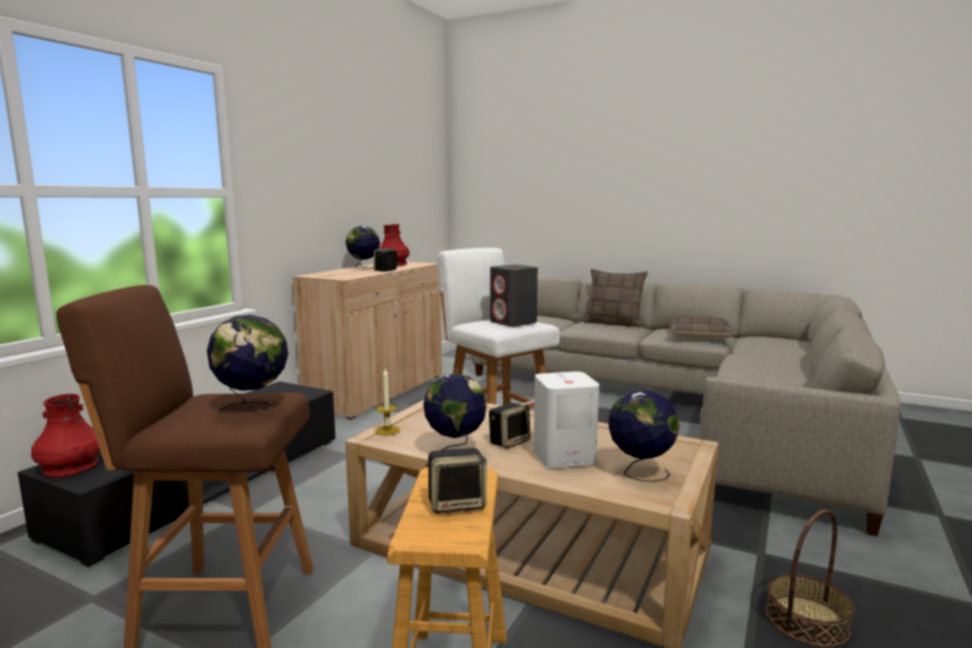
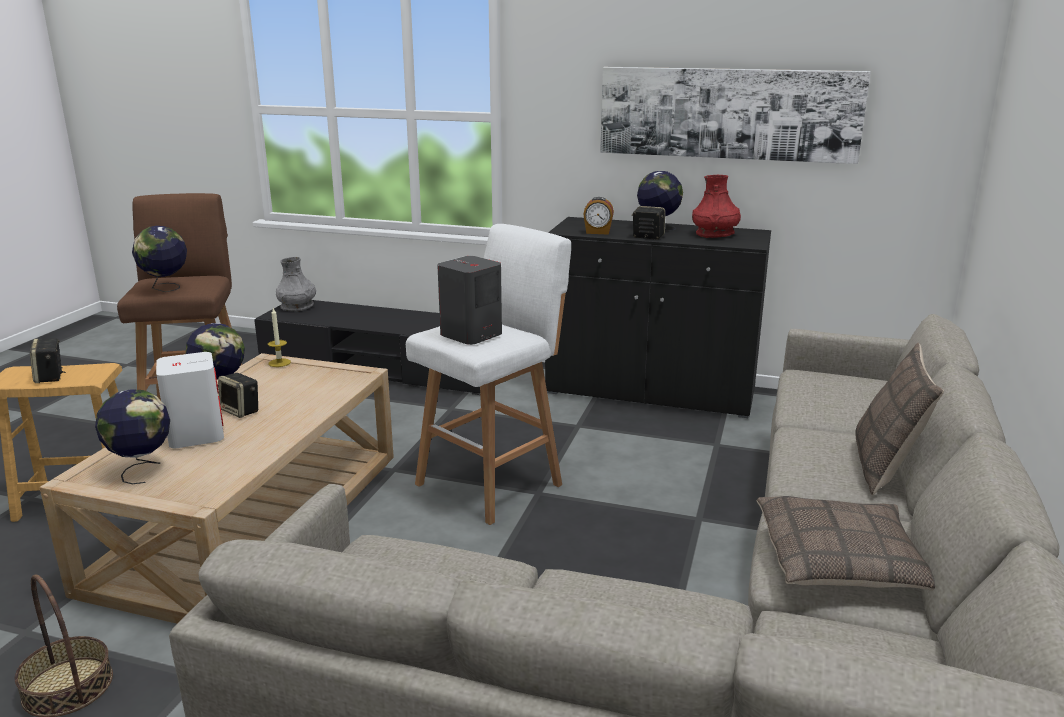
camera: 80 degrees right, 10 degrees up
red vase [31,394,100,478] -> grey vase [276,257,316,312]
beige cabinet [293,262,442,420] -> black cabinet [545,217,771,418]
none -> alarm clock [583,197,614,235]
none -> picture [600,67,871,164]

